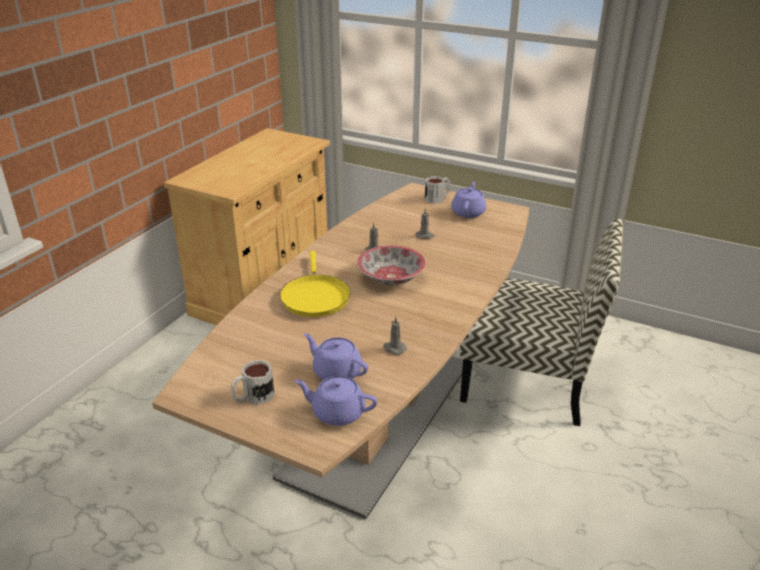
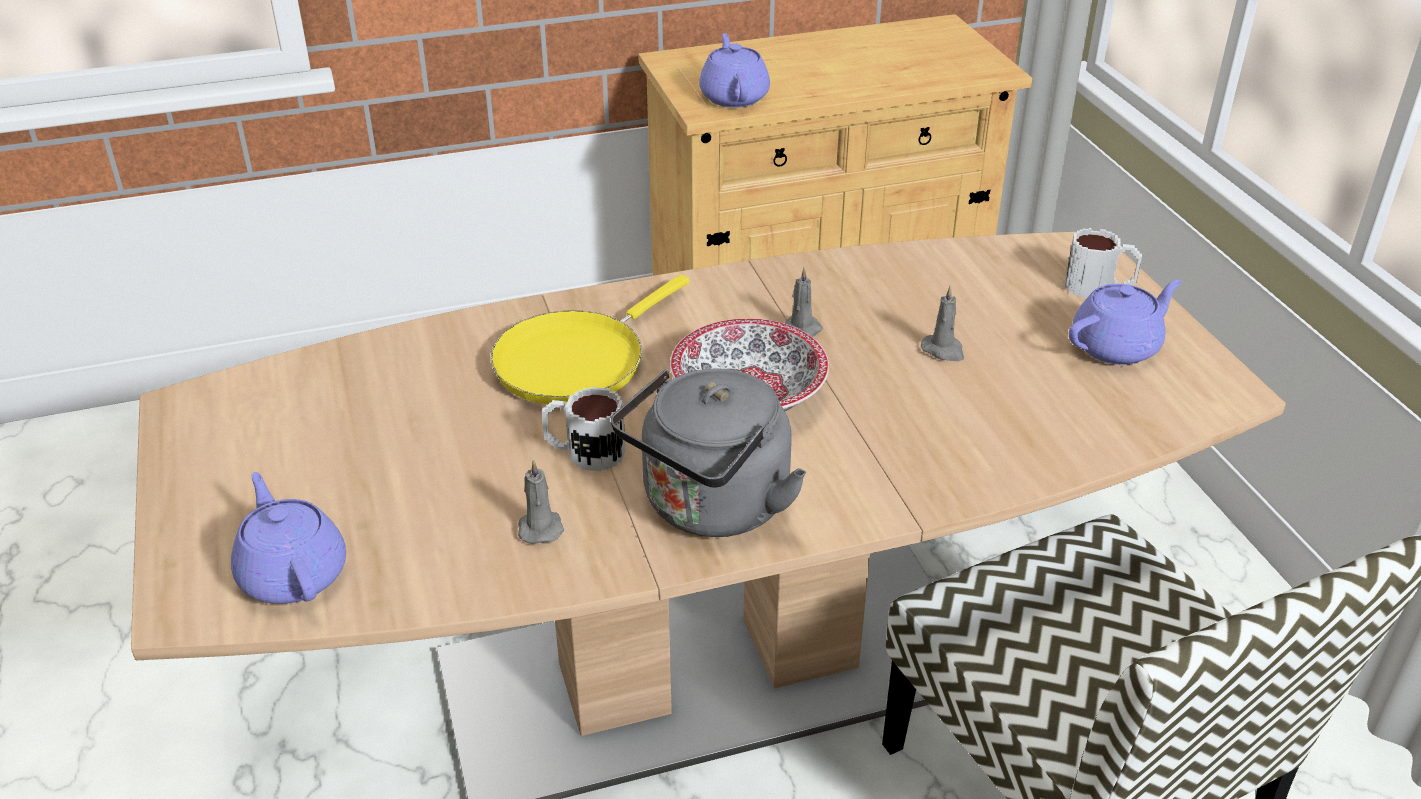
camera: 45 degrees right, 5 degrees up
mug [231,360,274,405] -> mug moved to [542,387,625,471]
purple teapot [304,333,368,380] -> purple teapot moved to [699,33,770,108]
none -> grey kettle [611,368,806,537]

